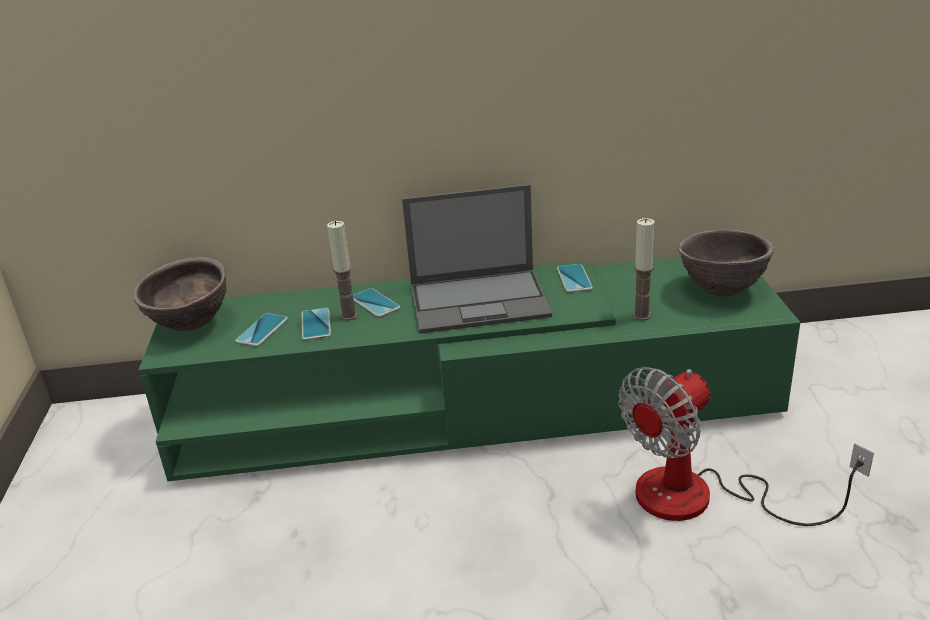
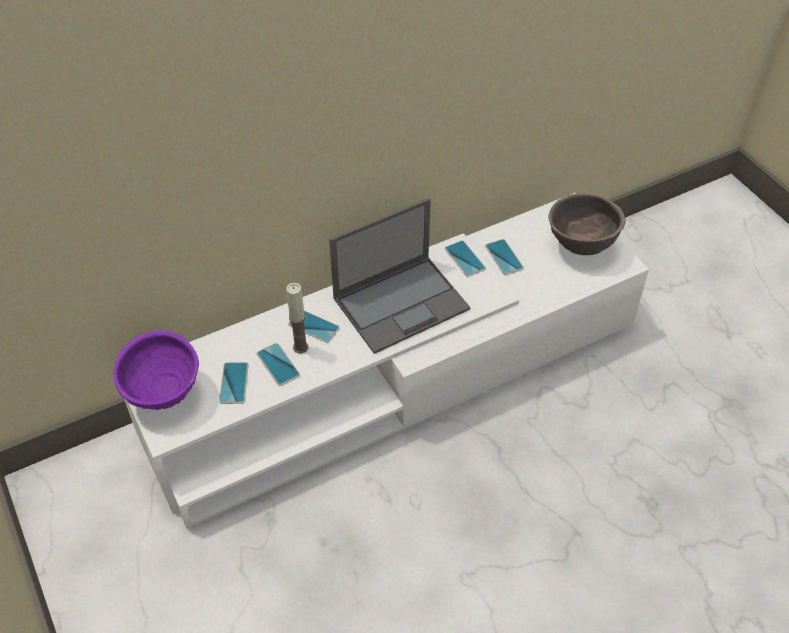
camera: 25 degrees left, 20 degrees up
brown bowl [133,257,227,331] -> purple bowl [113,331,199,410]
green tv stand [139,257,800,481] -> white tv stand [124,193,649,528]
fan [618,367,874,526] -> none
candle [633,218,655,321] -> none
none -> phone [485,239,524,275]

